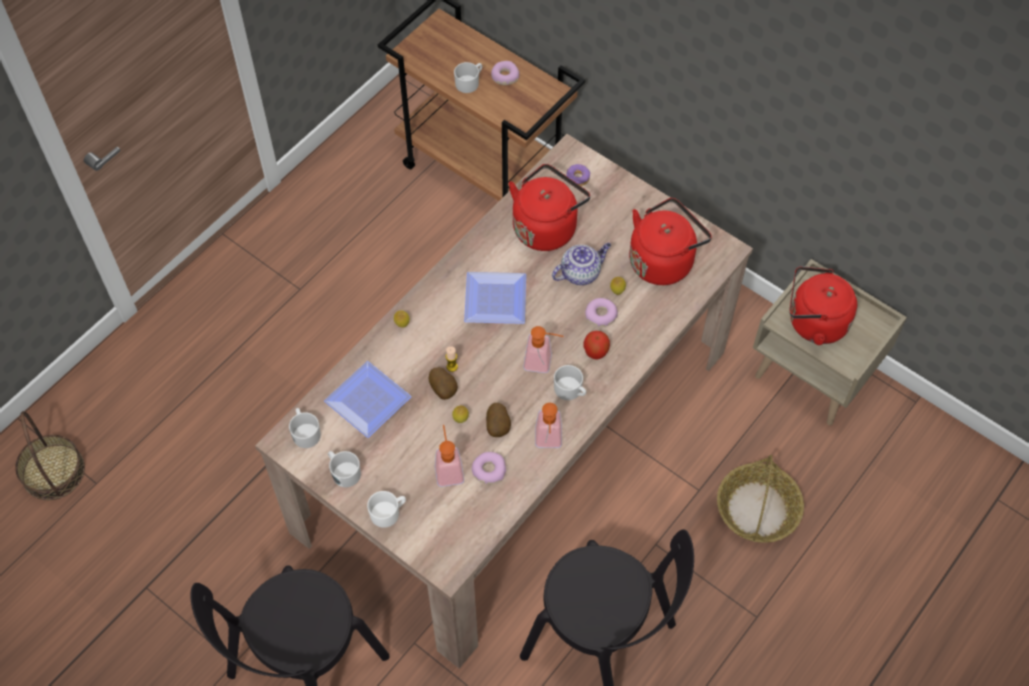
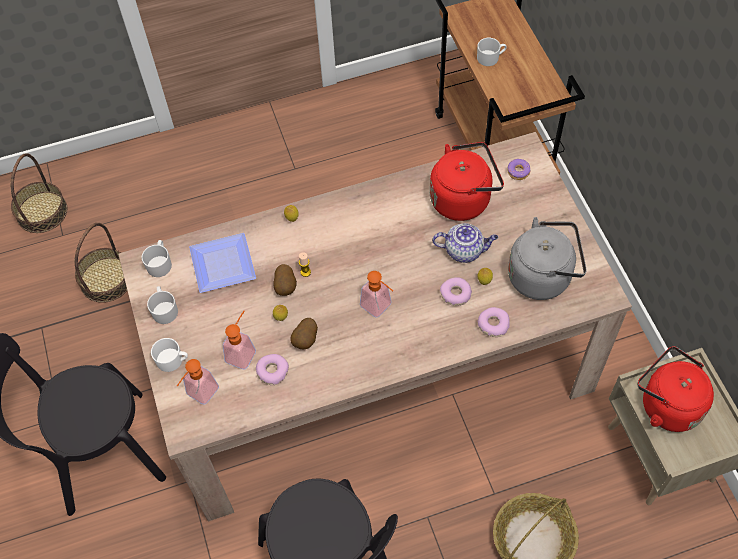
camera: 35 degrees right, 0 degrees up
plate [464,272,526,324] -> none
donut [491,61,519,85] -> donut moved to [477,307,509,337]
soap dispenser [535,403,562,448] -> soap dispenser moved to [177,359,219,405]
white mug [554,365,586,400] -> none
apple [583,331,610,359] -> none
red kettle [629,198,712,285] -> grey kettle [508,217,586,300]
none -> basket [75,223,127,303]

